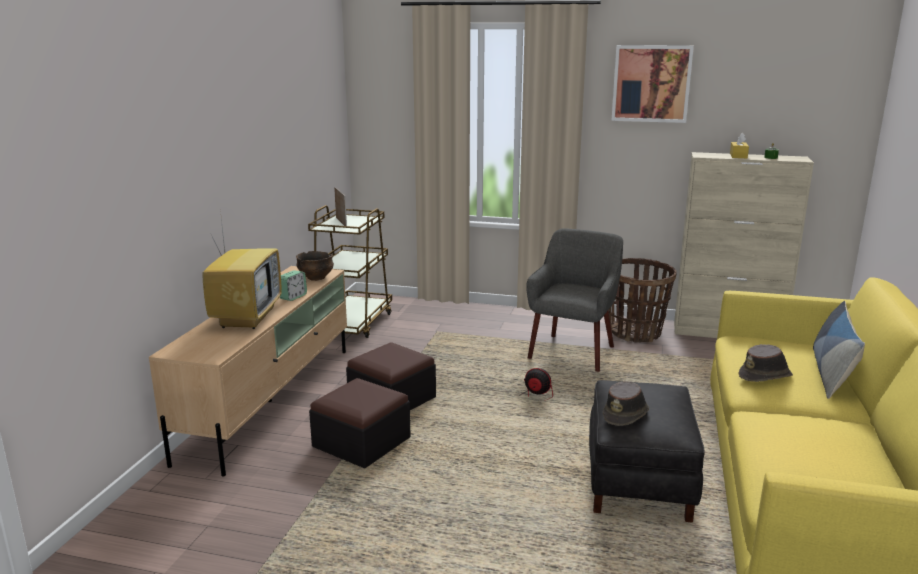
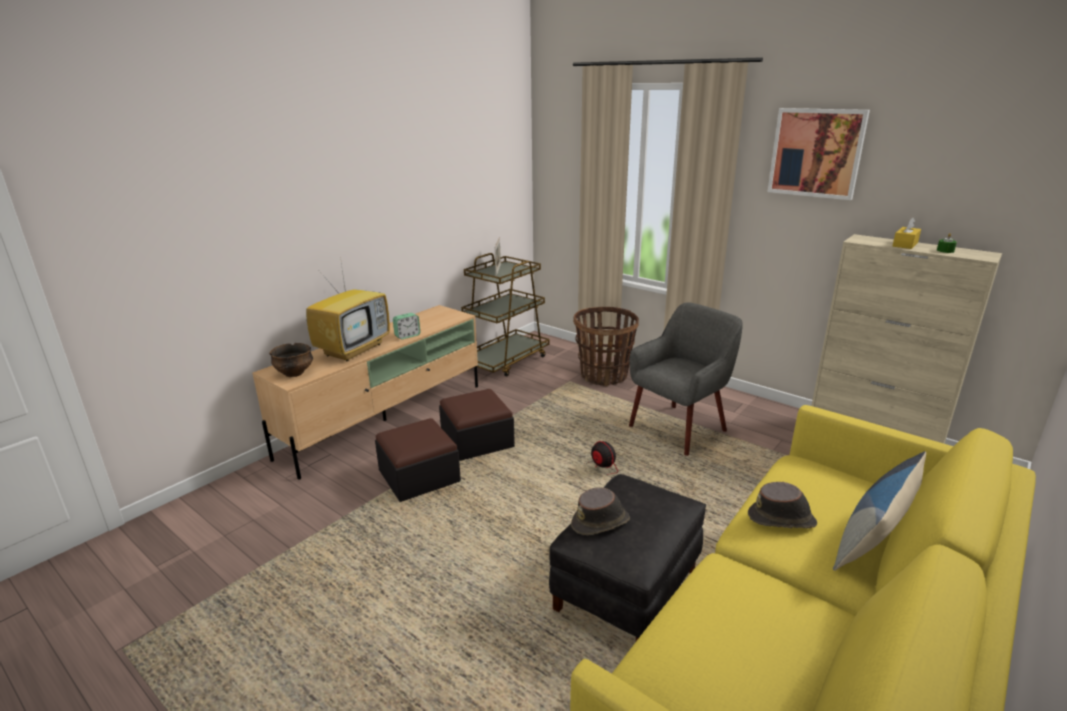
camera: 25 degrees right, 5 degrees up
bowl [296,251,334,281] -> bowl moved to [269,343,313,377]
basket [608,258,676,342] -> basket moved to [573,307,639,386]

